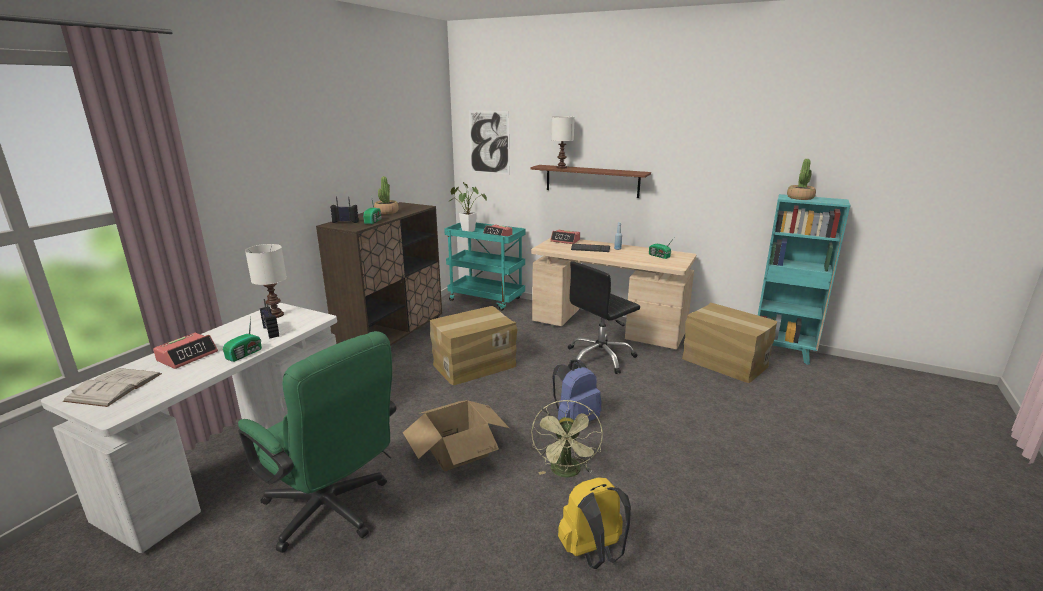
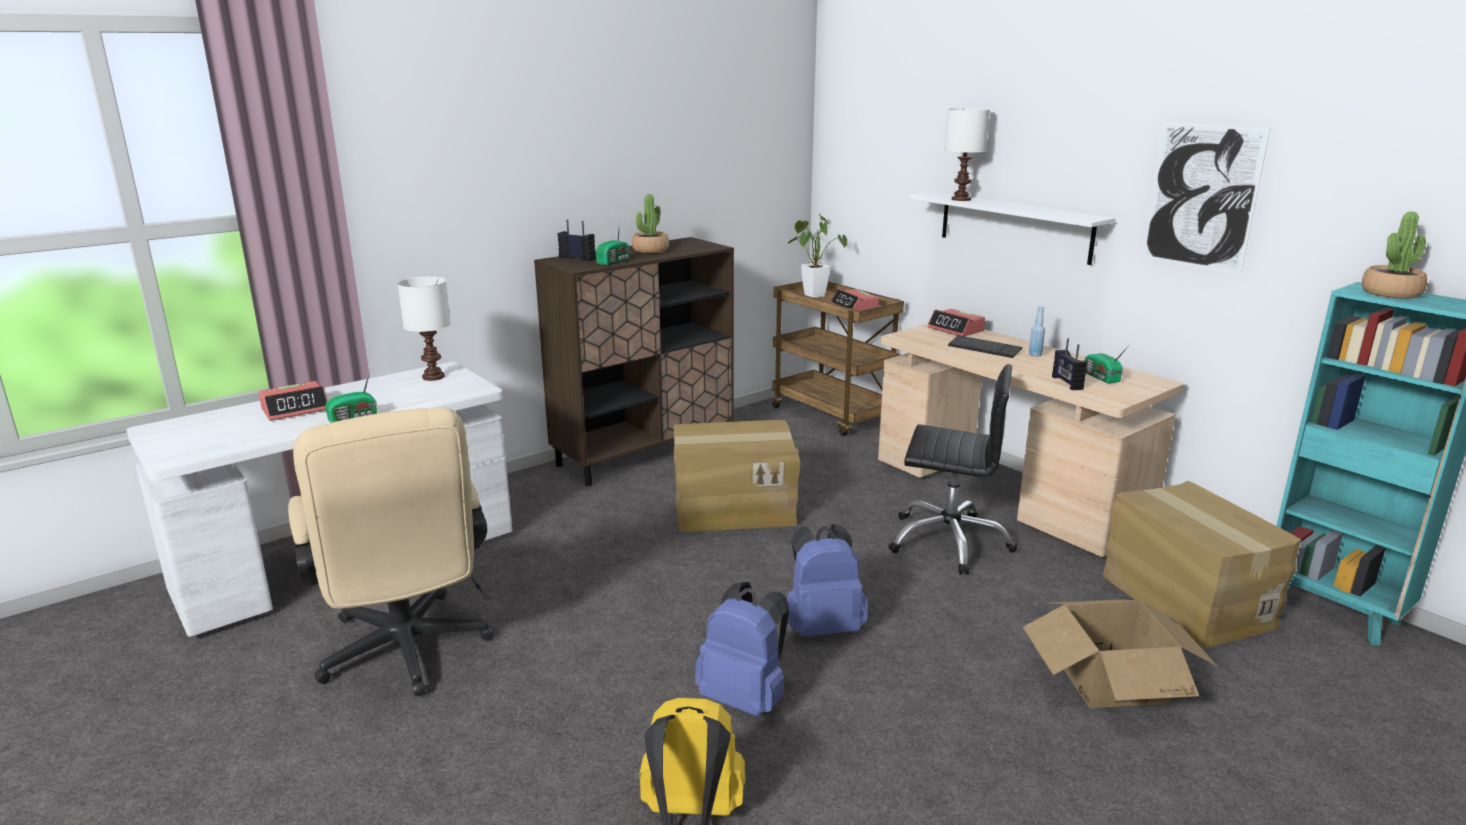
camera: 25 degrees right, 0 degrees up
white book [62,368,162,407] -> none
green office chair [238,331,397,553] -> beige office chair [288,407,494,696]
radio [260,299,279,338] -> radio moved to [1052,338,1087,390]
cardboard box [403,400,509,471] -> cardboard box moved to [1023,599,1217,708]
turquoise cart [444,223,525,311] -> brown cart [772,281,904,436]
picture [469,110,509,175] -> picture moved to [1141,121,1270,275]
brown shelf [530,165,651,198] -> white shelf [909,192,1115,265]
green fan [531,400,603,478] -> blue backpack [695,582,789,717]
black office chair [568,261,640,374] -> black office chair turned 150 degrees counterclockwise [888,364,1017,574]

